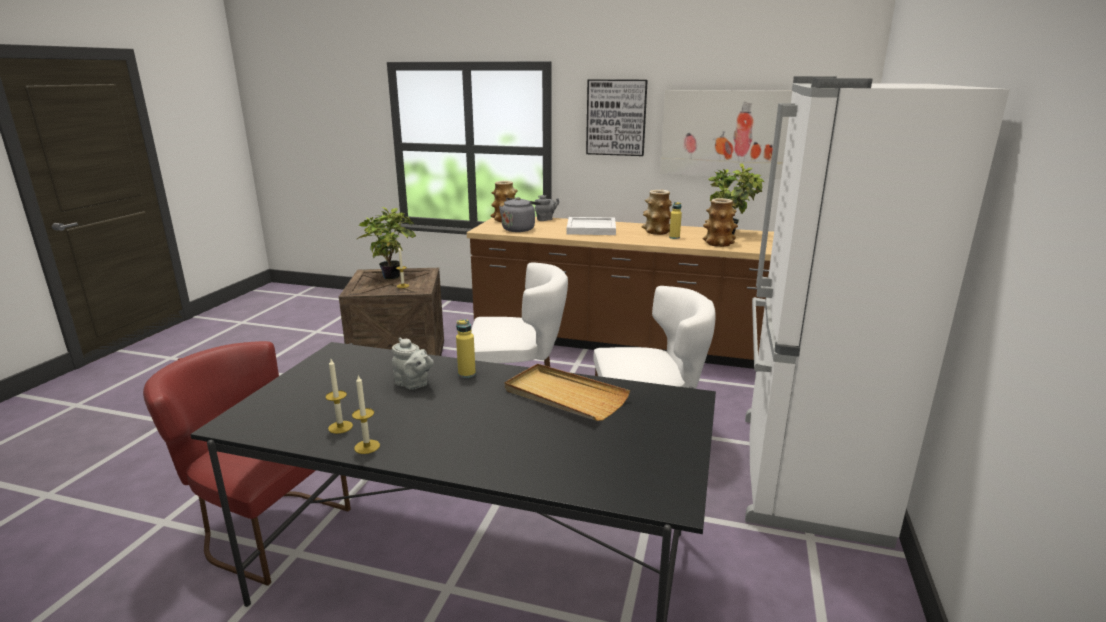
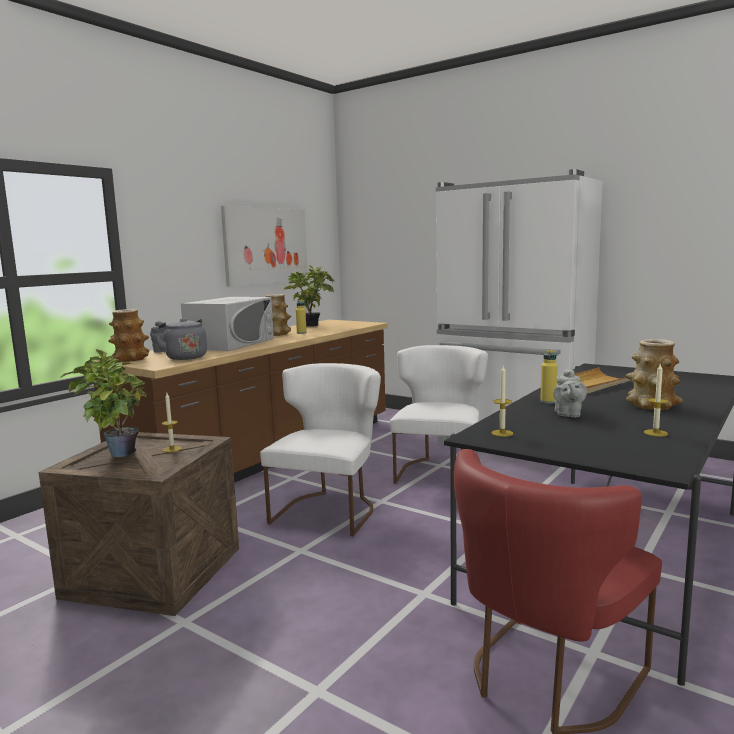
camera: 70 degrees left, 10 degrees down
candle [352,375,380,454] -> candle moved to [491,366,513,437]
grey teapot [392,338,434,390] -> grey teapot turned 135 degrees clockwise [553,368,587,418]
white tray [566,217,616,235] -> white microwave [181,297,274,351]
picture [586,79,648,156] -> none
vase [703,198,738,247] -> vase moved to [625,339,683,410]

